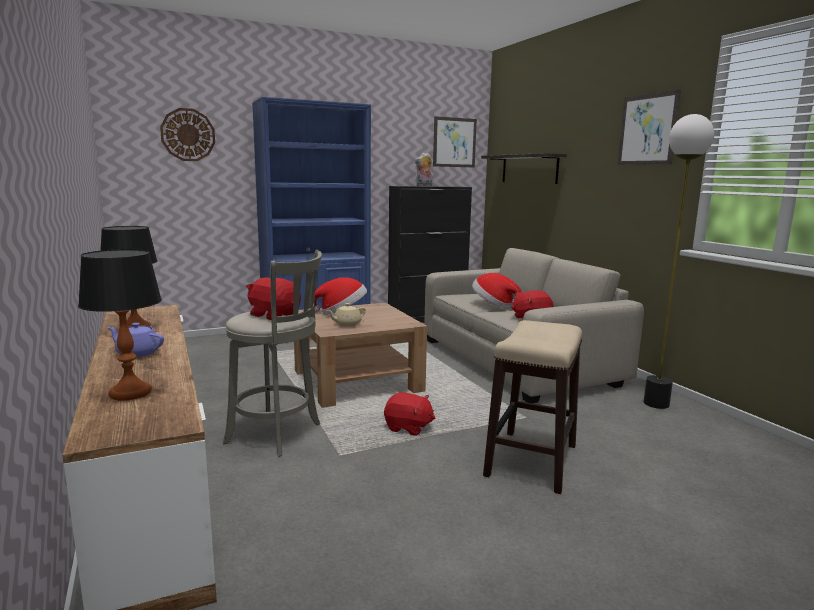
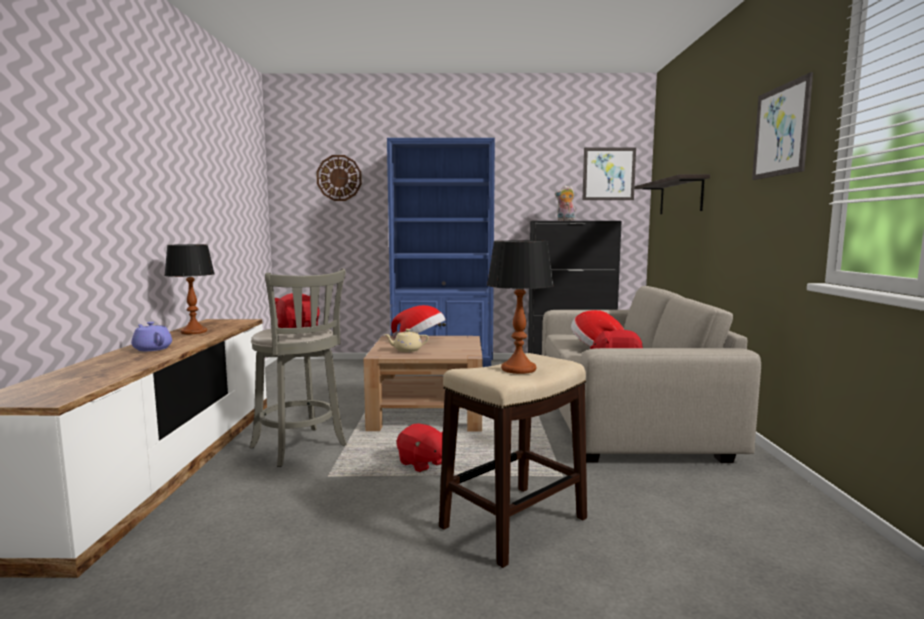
camera: 25 degrees right, 5 degrees down
table lamp [78,249,162,401] -> table lamp moved to [487,240,554,374]
floor lamp [643,114,714,409] -> none

